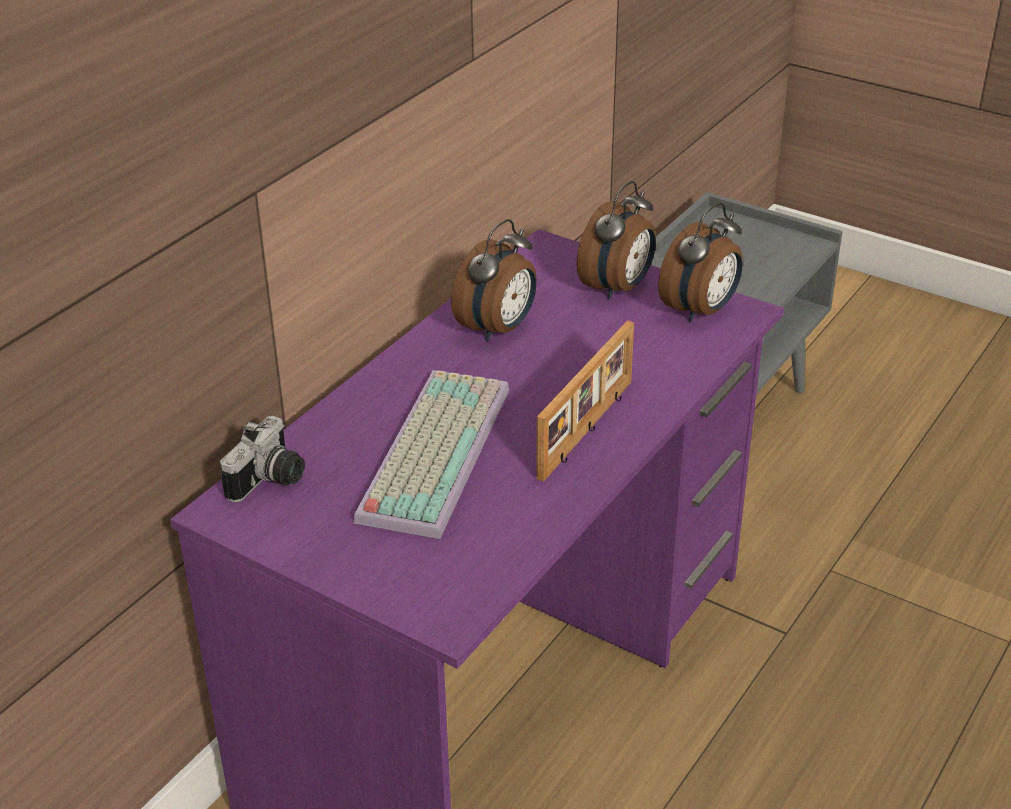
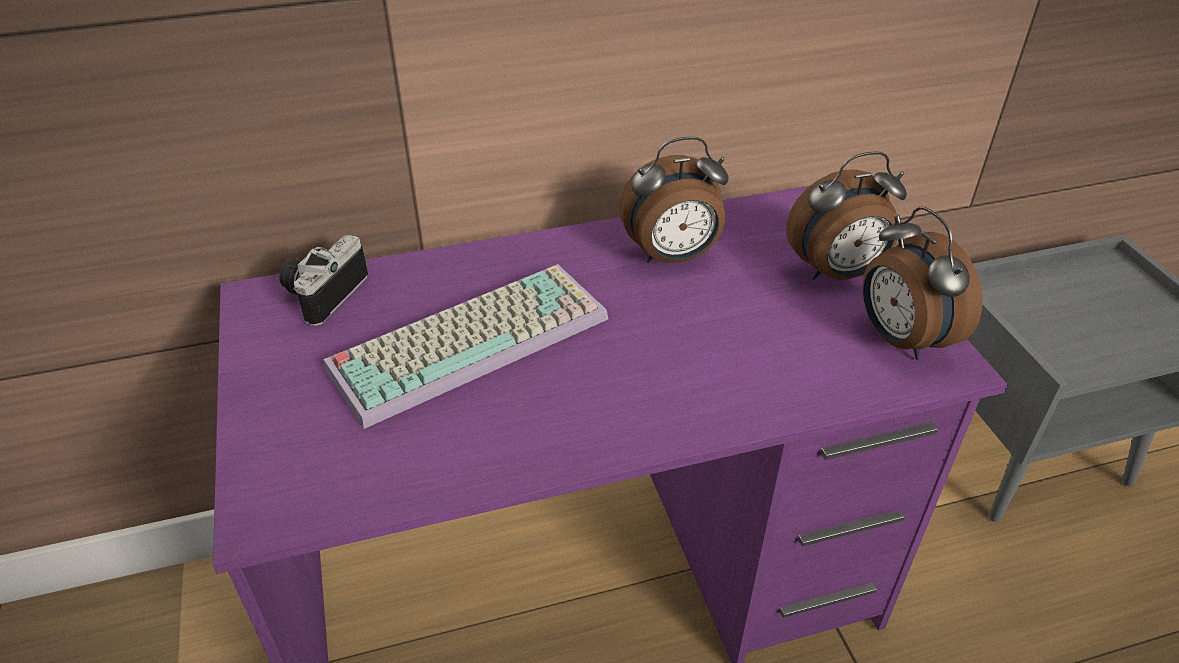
camera: 40 degrees right, 5 degrees up
camera [220,416,305,503] -> camera turned 135 degrees clockwise [279,235,368,326]
picture frame [536,320,634,482] -> none
alarm clock [658,203,743,322] -> alarm clock turned 75 degrees clockwise [862,207,982,360]

